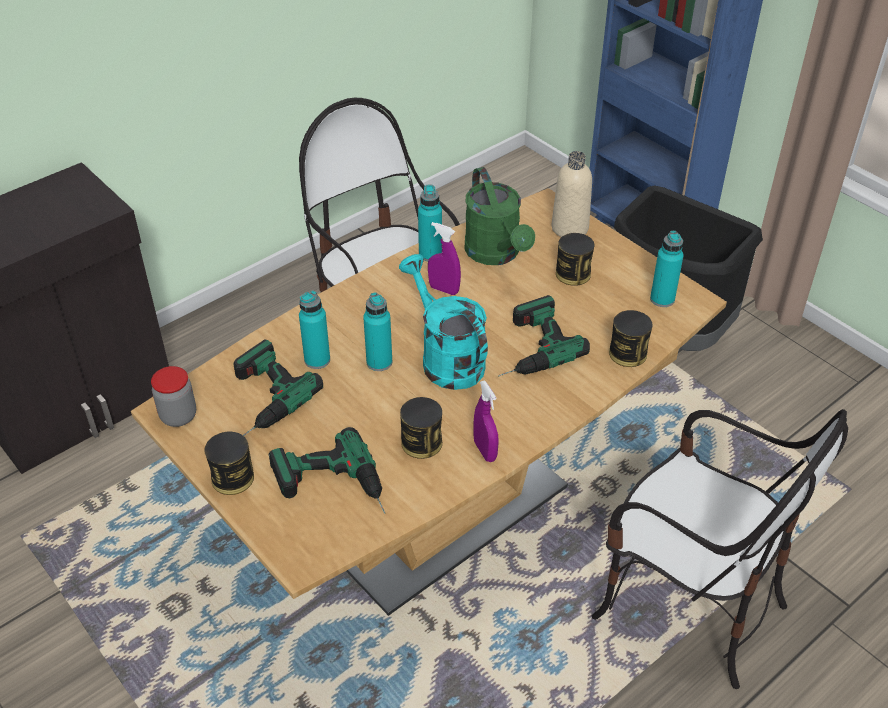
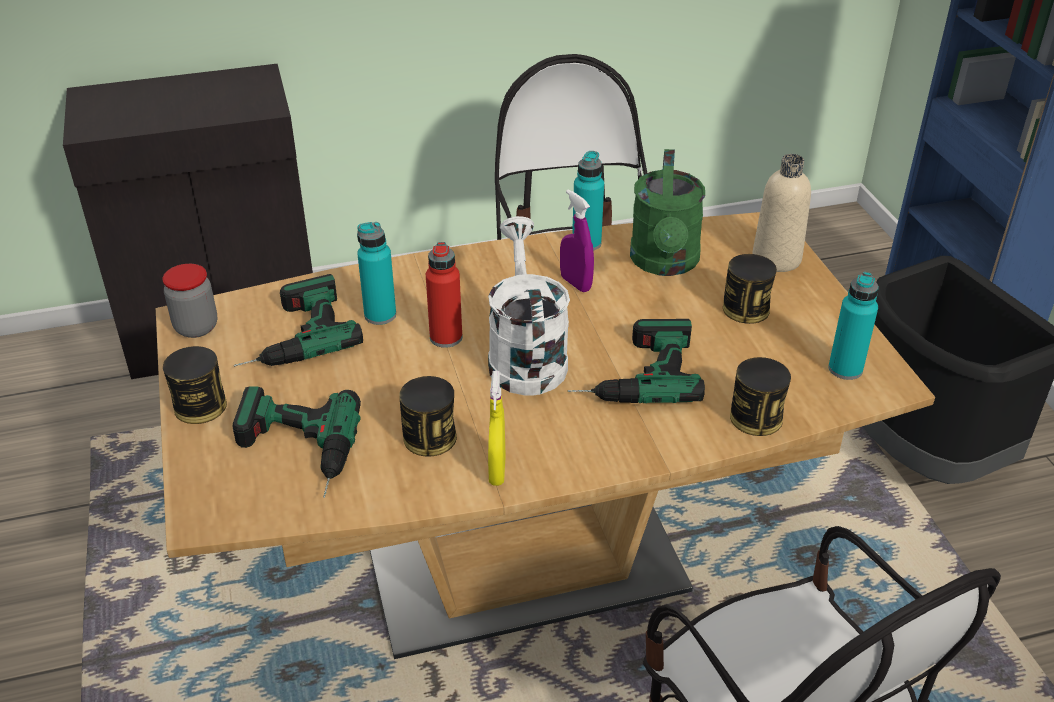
camera: 25 degrees right, 5 degrees down
turquoise bottle [363,292,392,371] -> red bottle [426,242,462,348]
turquoise watering can [399,254,488,390] -> white watering can [488,216,570,396]
purple spray bottle [473,380,499,462] -> yellow spray bottle [488,371,506,486]

